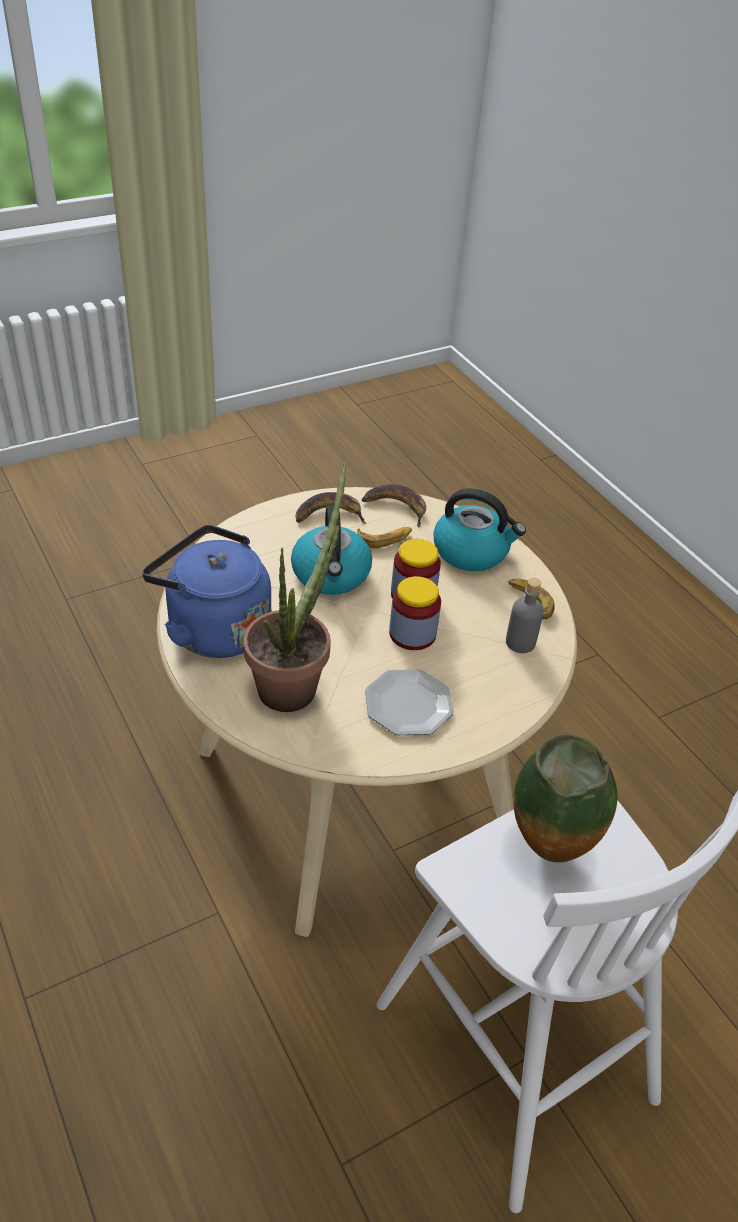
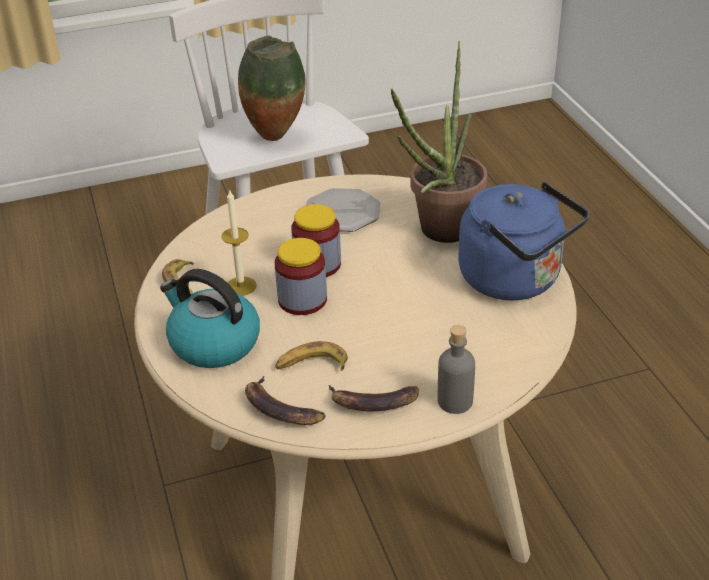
camera: 165 degrees left, 5 degrees down
kettle [291,505,372,595] -> none
grey bottle [506,578,544,653] -> grey bottle moved to [438,325,475,414]
none -> candle [222,189,256,296]

